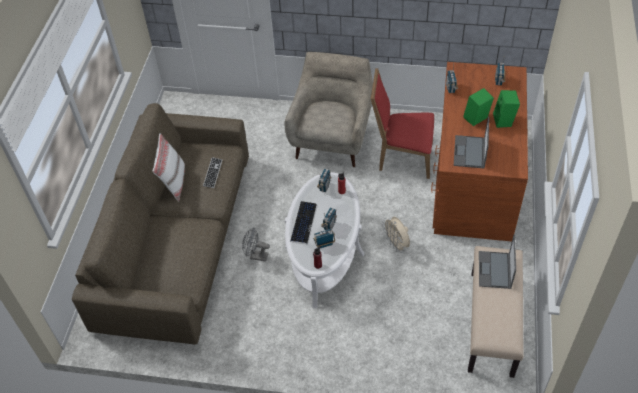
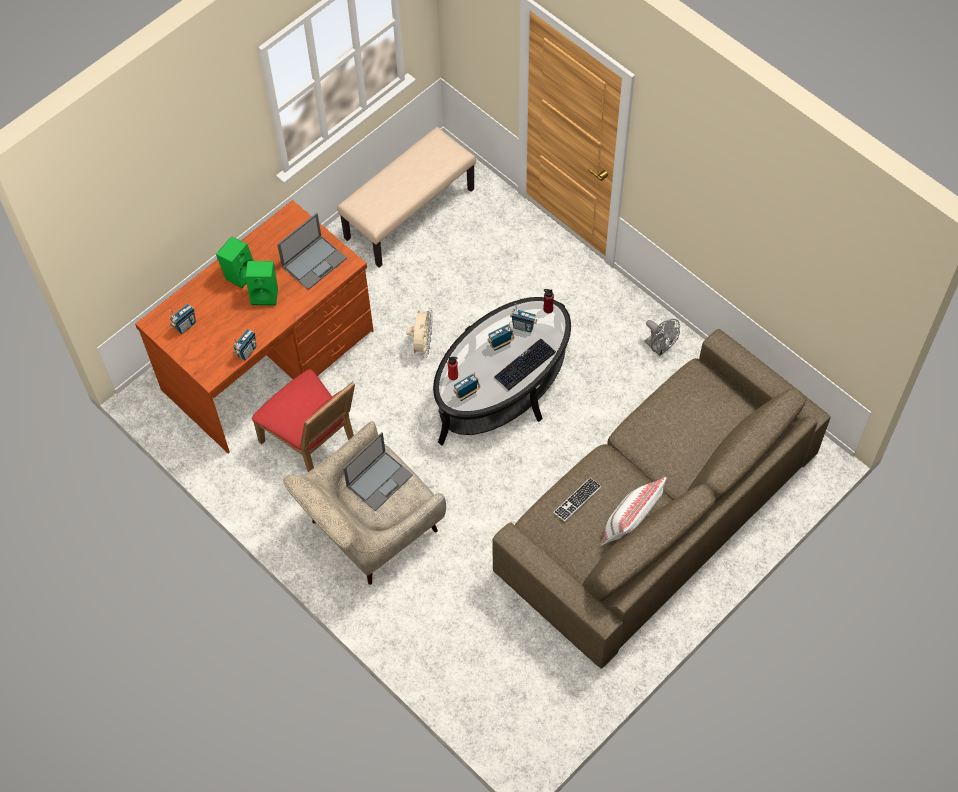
camera: 145 degrees left, 10 degrees up
grey fan [242,228,270,262] -> grey fan moved to [645,319,680,356]
white coffee table [285,172,364,308] -> black coffee table [433,297,571,446]
laptop [479,235,516,289] -> laptop moved to [343,432,413,511]

